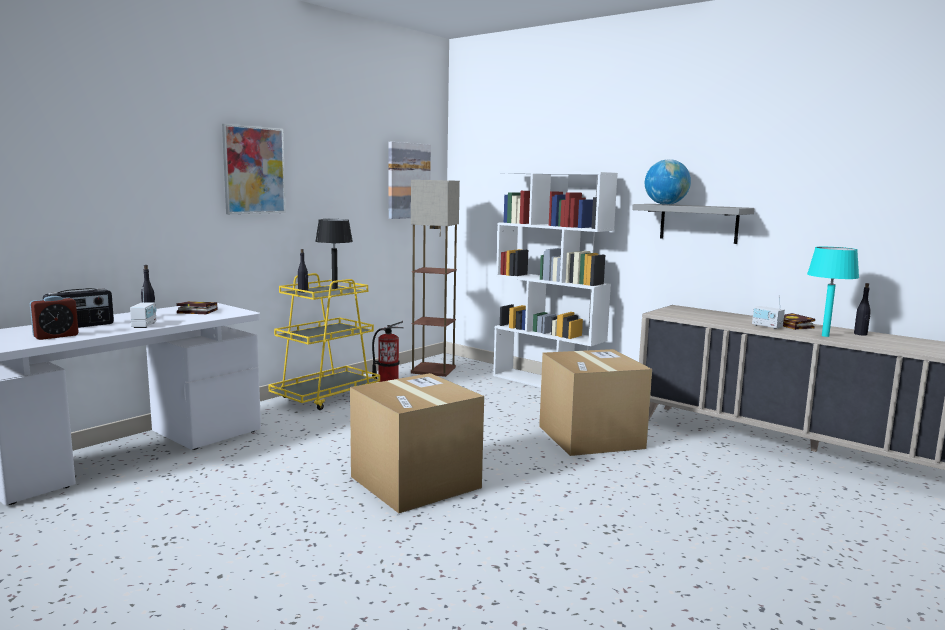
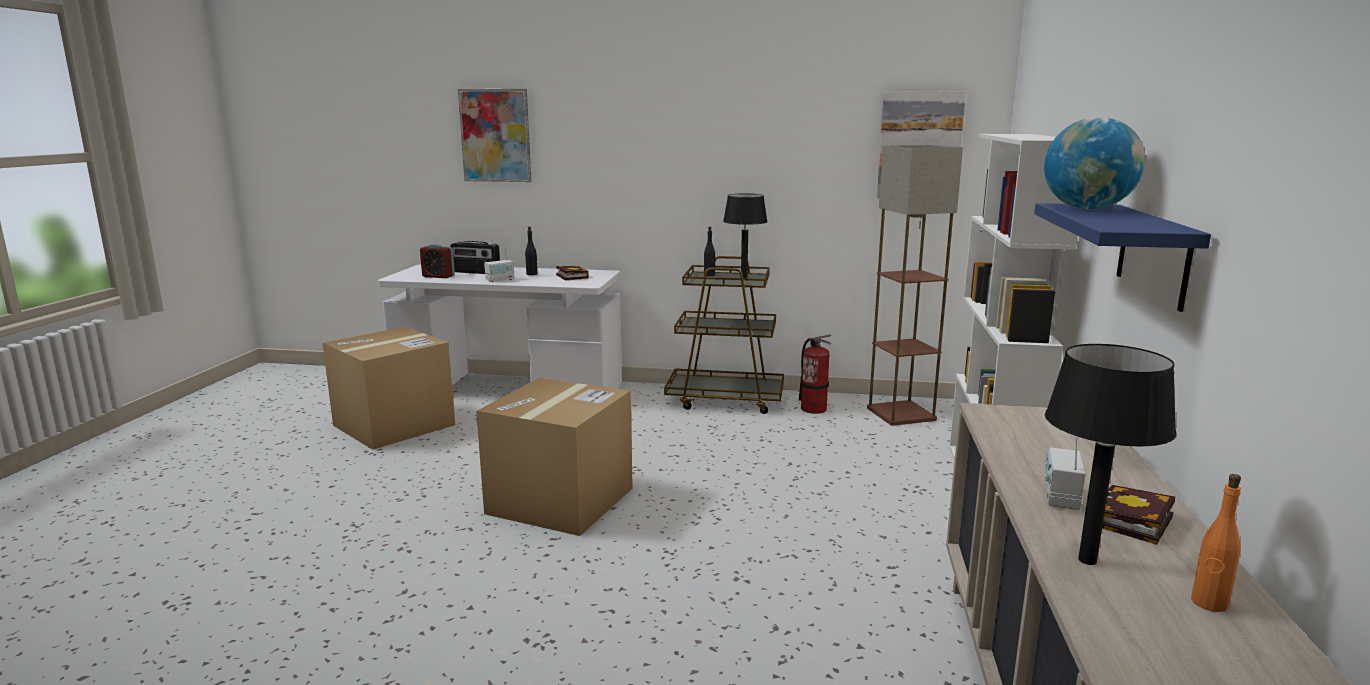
camera: 60 degrees right, 5 degrees up
picture [222,124,286,214] -> picture moved to [458,89,532,182]
yellow cart [268,273,380,410] -> brown cart [664,256,784,414]
cardboard box [539,349,652,456] -> cardboard box moved to [323,327,455,450]
grey shelf [632,204,754,244] -> blue shelf [1034,203,1211,312]
turquoise table lamp [807,247,859,337] -> black table lamp [1045,344,1176,565]
black bottle [854,283,871,336] -> orange bottle [1191,474,1241,612]

